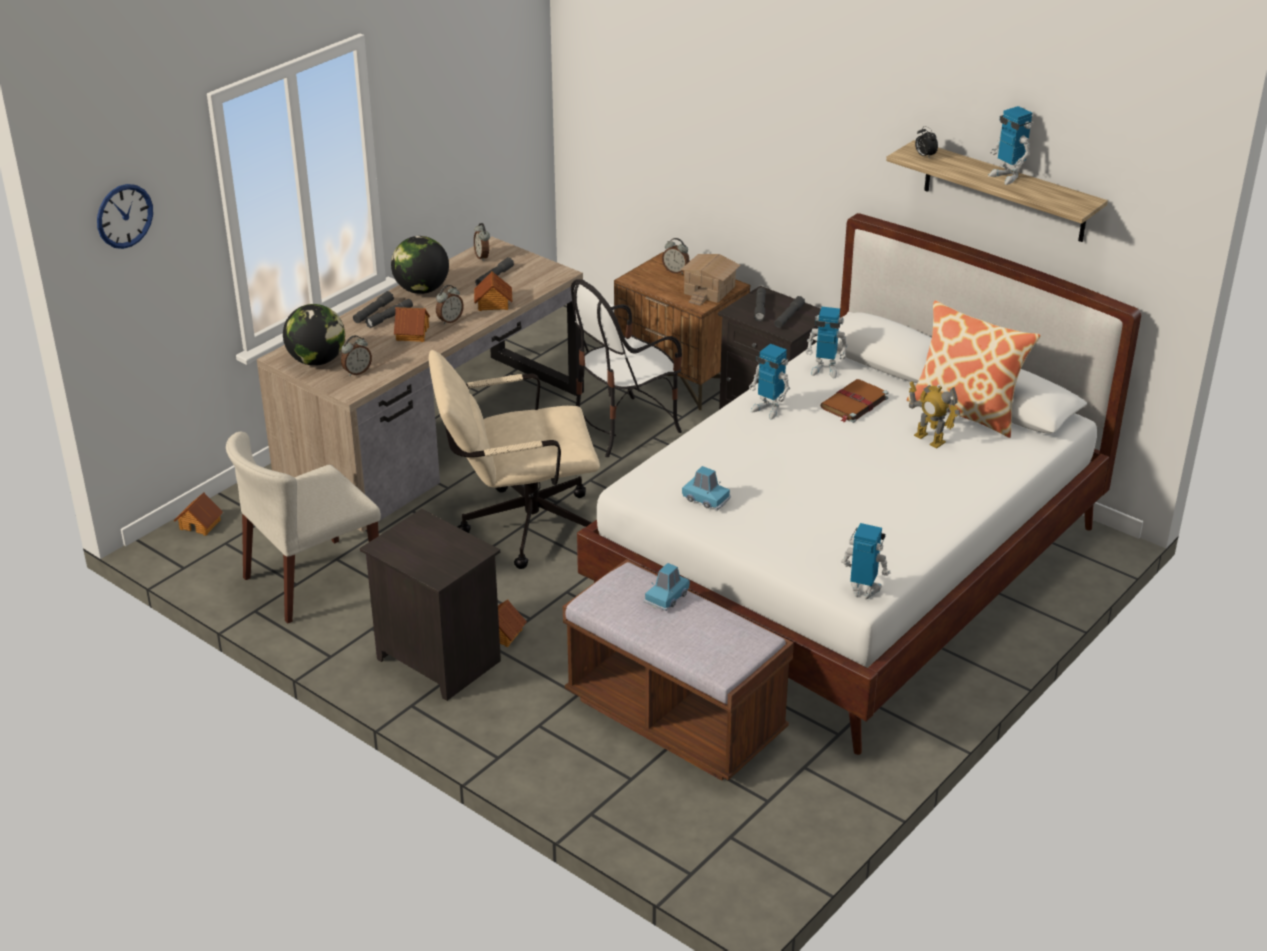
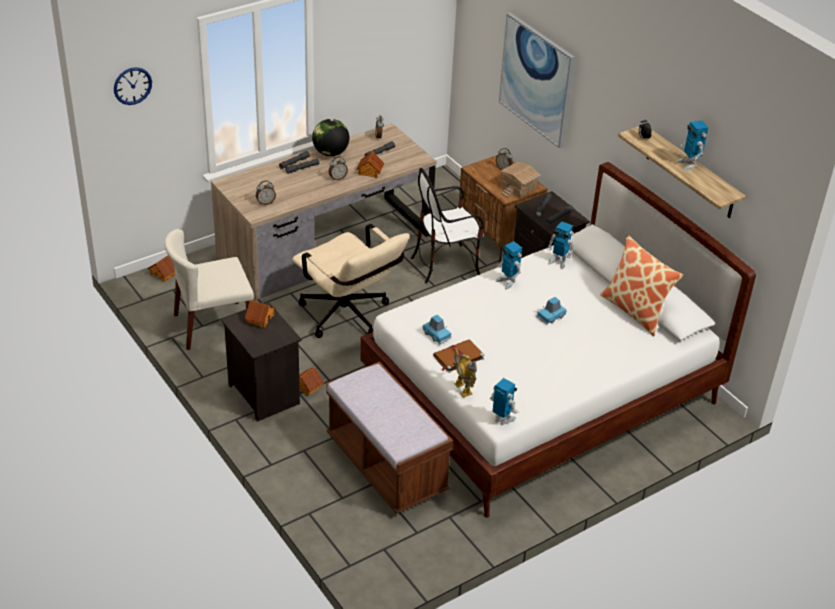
camera: 15 degrees right, 5 degrees up
globe [283,304,345,366] -> none
toy house [394,307,430,342] -> toy house moved to [244,300,276,328]
beige office chair [429,350,600,569] -> beige office chair turned 135 degrees counterclockwise [293,224,410,338]
blue toy car [644,563,690,611] -> blue toy car moved to [536,297,567,325]
brown book [820,379,889,423] -> brown book moved to [433,339,484,373]
toy robot [909,381,960,448] -> toy robot moved to [453,348,477,397]
none -> picture [499,13,575,149]

